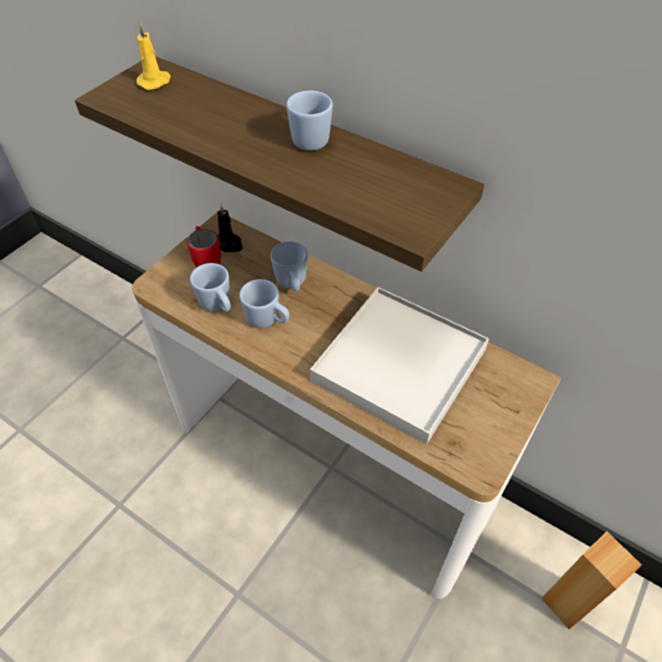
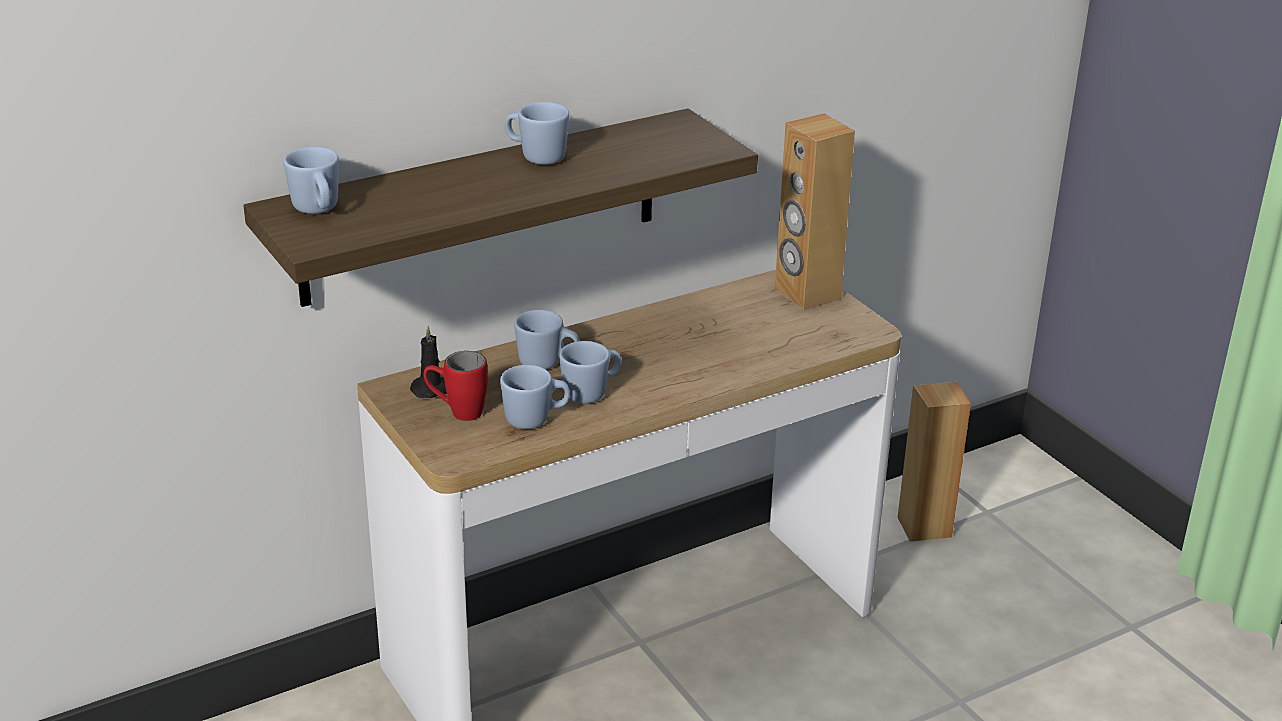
camera: 65 degrees left, 20 degrees down
yellow candle [137,23,171,90] -> blue mug [283,147,339,214]
white tray [310,287,489,444] -> none
none -> brown speaker [775,113,855,310]

